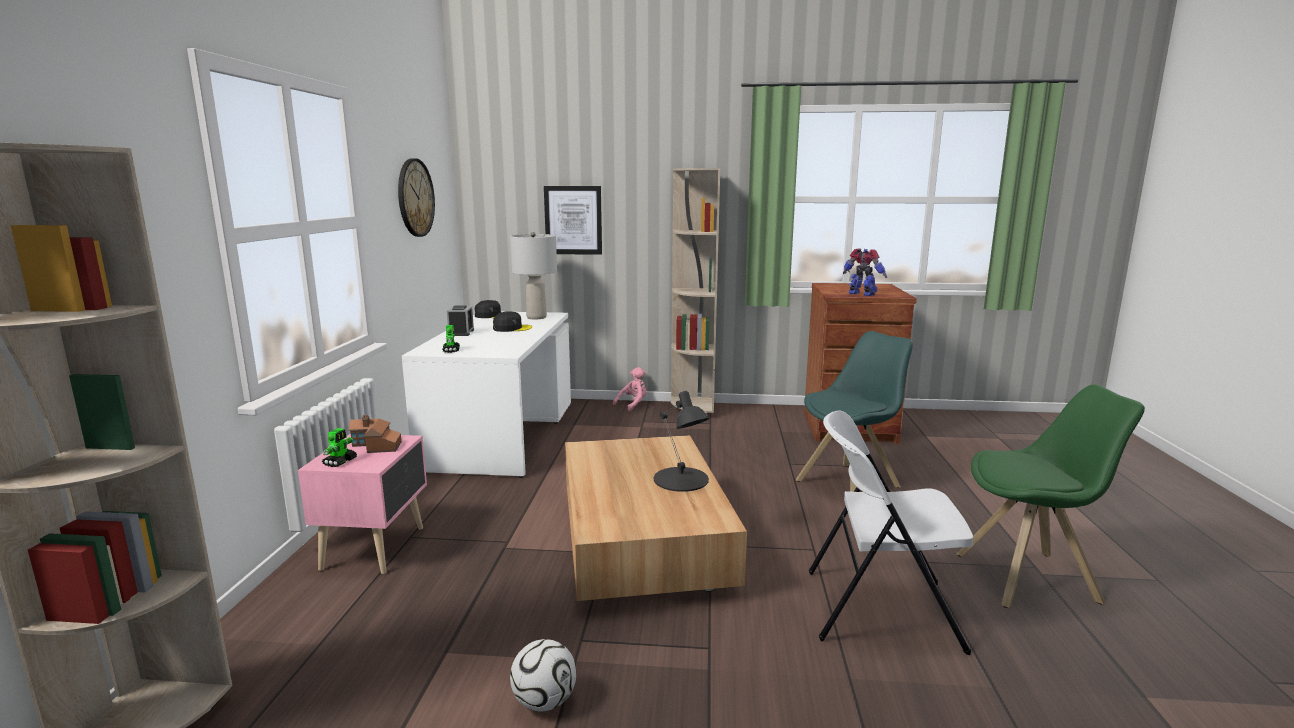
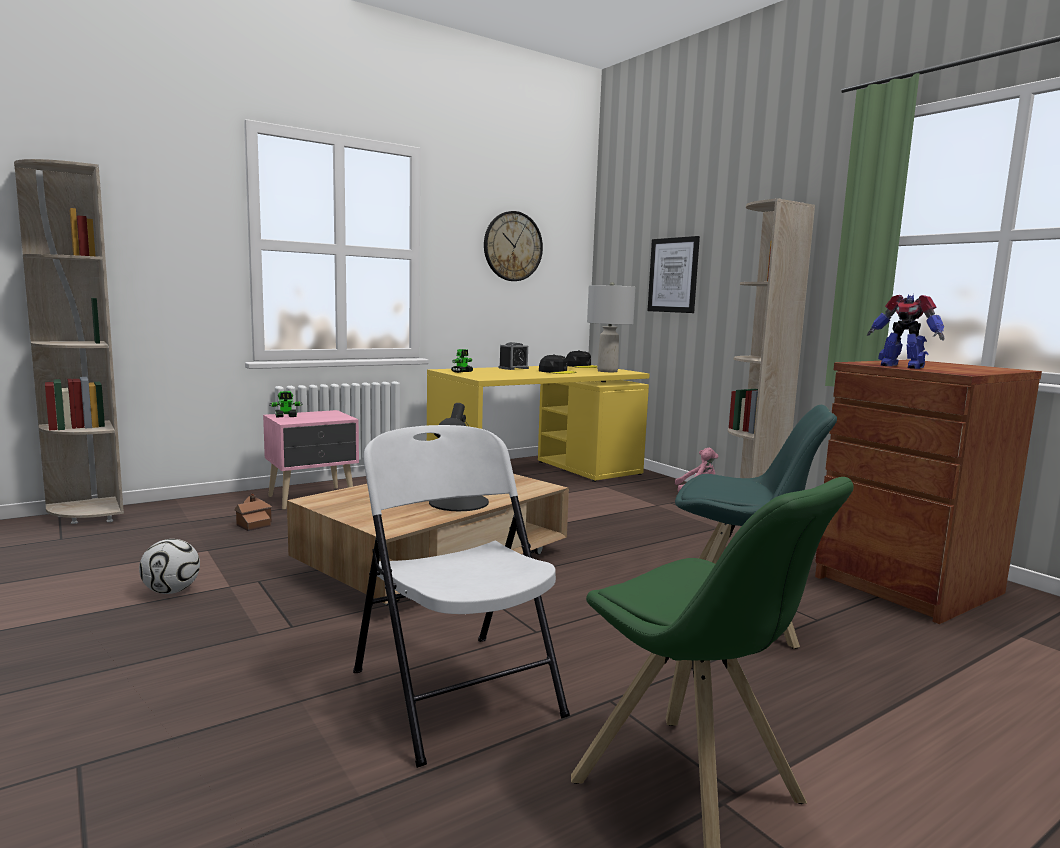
camera: 50 degrees right, 5 degrees down
toy house [349,415,402,453] -> toy house moved to [234,494,272,531]
white desk [402,312,571,478] -> yellow desk [427,365,650,482]
toy robot [843,248,887,296] -> toy robot turned 135 degrees clockwise [867,294,944,369]

